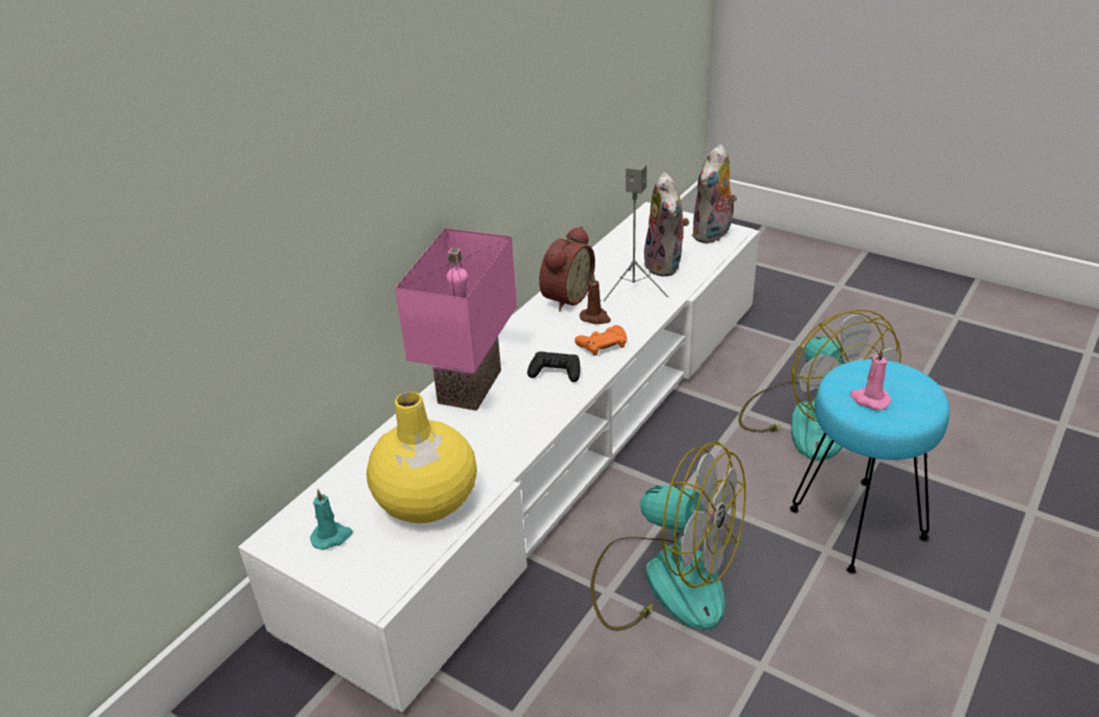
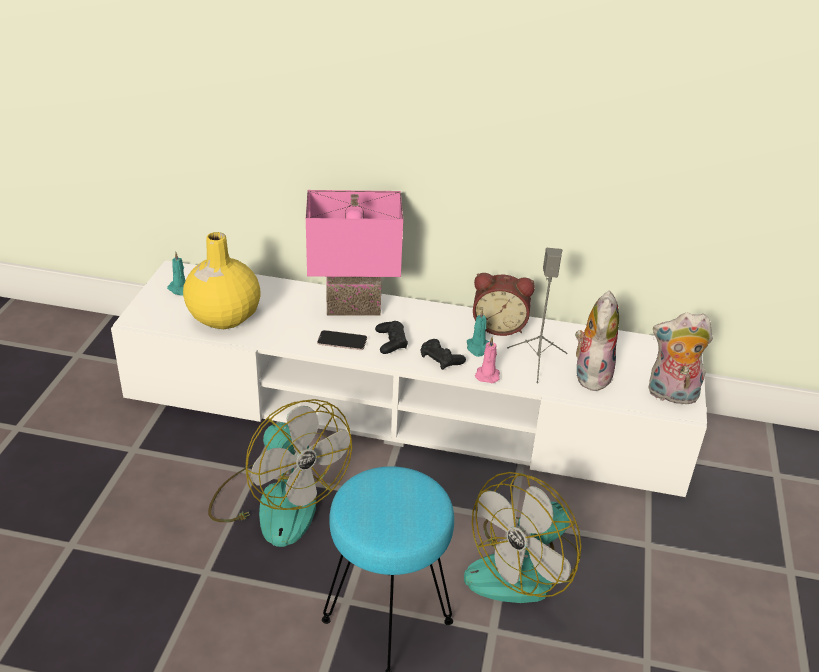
camera: 65 degrees right, 0 degrees up
orange game controller [575,325,627,356] -> black game controller [421,339,466,370]
brown candle [580,274,611,324] -> turquoise candle [467,309,490,357]
fan [591,441,746,631] -> fan turned 45 degrees counterclockwise [208,399,352,547]
plush toy [642,172,690,277] -> plush toy turned 135 degrees clockwise [575,291,619,391]
pink candle [850,348,892,410] -> pink candle moved to [475,337,500,383]
none -> phone [317,330,367,350]

